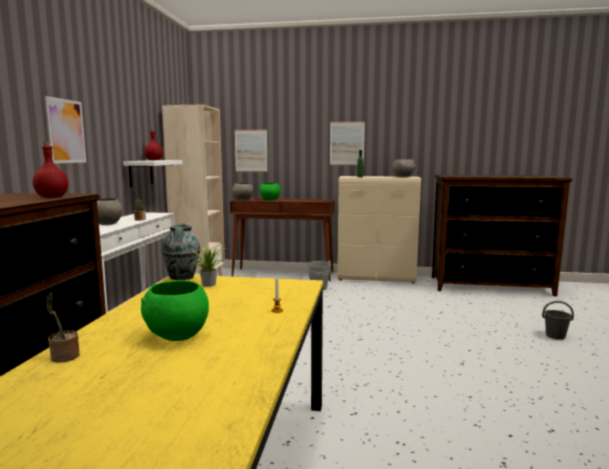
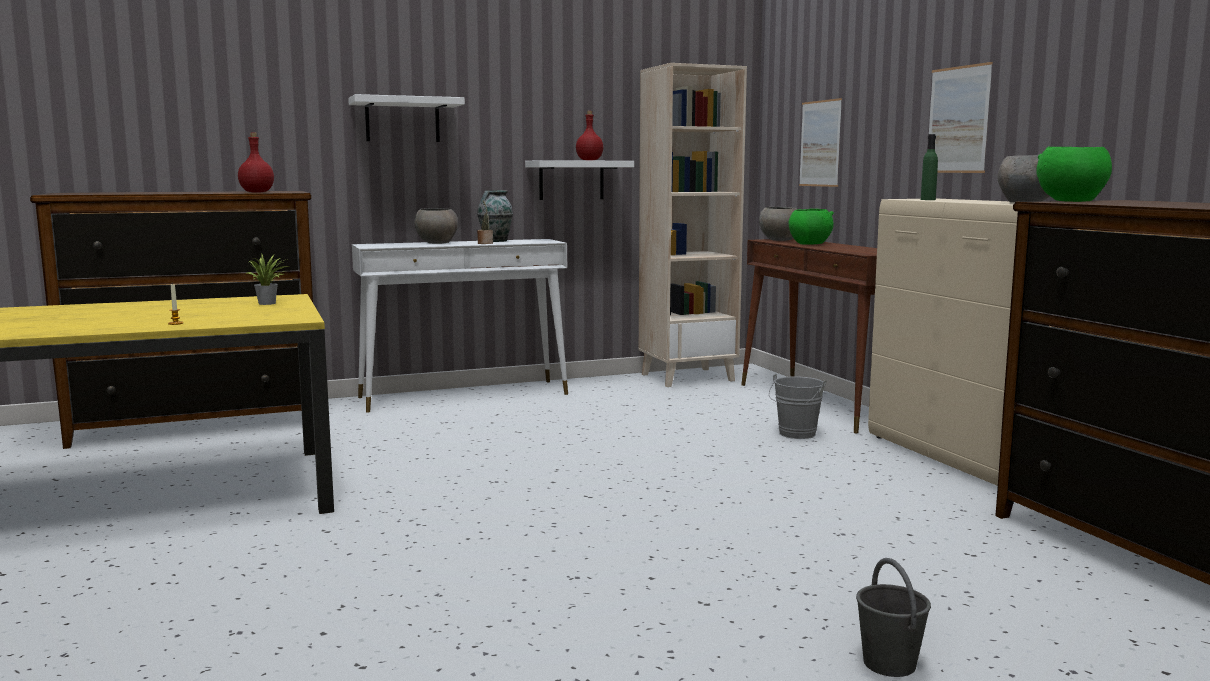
camera: 60 degrees right, 0 degrees up
picture [44,96,86,164] -> white shelf [348,94,465,142]
potted plant [46,293,80,363] -> none
green bowl [141,280,209,341] -> green bowl moved to [1036,146,1112,202]
vase [161,224,200,280] -> vase moved to [477,191,513,242]

